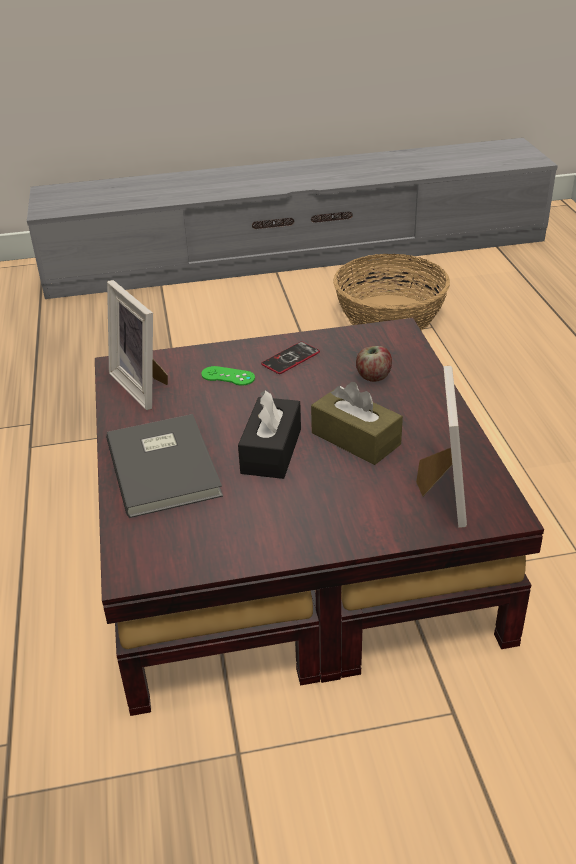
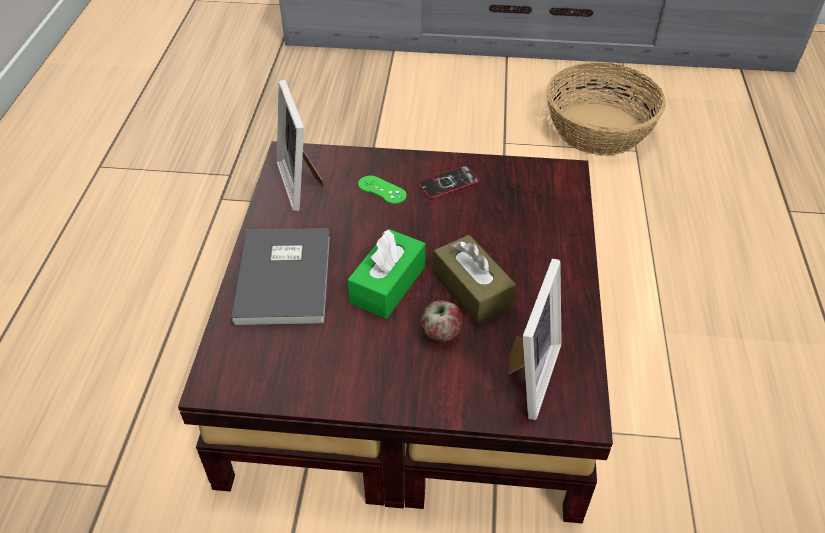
camera: 15 degrees right, 10 degrees up
black tissue box [238,391,301,479] -> green tissue box [348,229,426,319]
apple [356,346,392,382] -> apple moved to [420,300,463,342]

